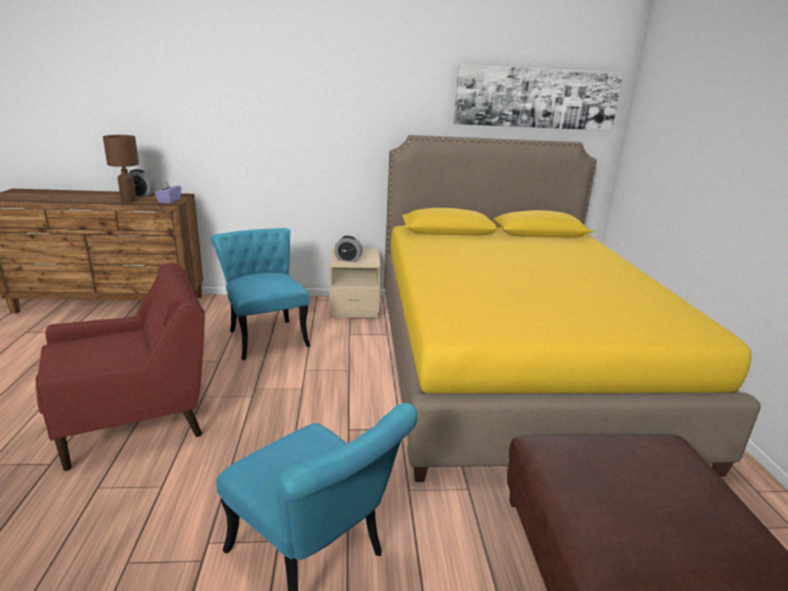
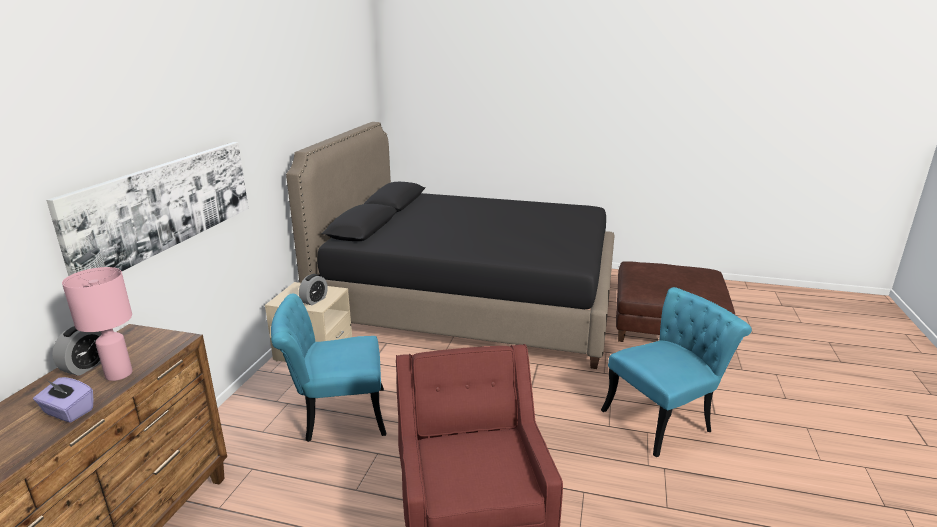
camera: 70 degrees left, 0 degrees up
brown table lamp [103,135,139,202] -> pink table lamp [62,267,132,381]
purple tissue box [155,180,181,204] -> purple tissue box moved to [33,377,93,422]
yellow bed [384,135,761,482] -> black bed [286,122,615,369]
picture [453,64,623,131] -> picture moved to [46,142,248,276]

